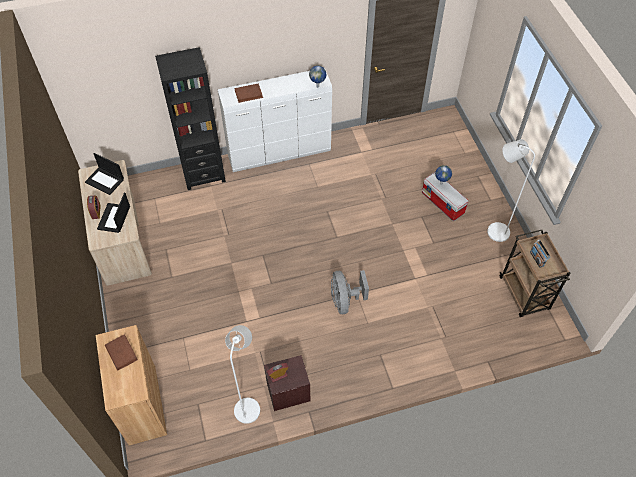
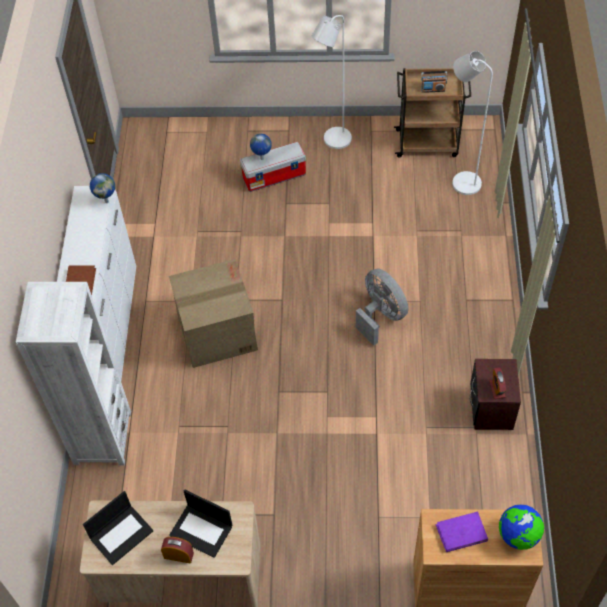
camera: 70 degrees left, 0 degrees up
brown book [105,334,138,370] -> purple book [436,512,488,552]
black bookcase [155,47,226,190] -> white bookcase [16,282,131,465]
white floor lamp [225,325,260,424] -> white floor lamp moved to [452,51,493,195]
grey fan [331,270,369,314] -> grey fan turned 135 degrees counterclockwise [356,268,408,346]
none -> cardboard box [169,259,258,368]
none -> globe [499,505,544,550]

